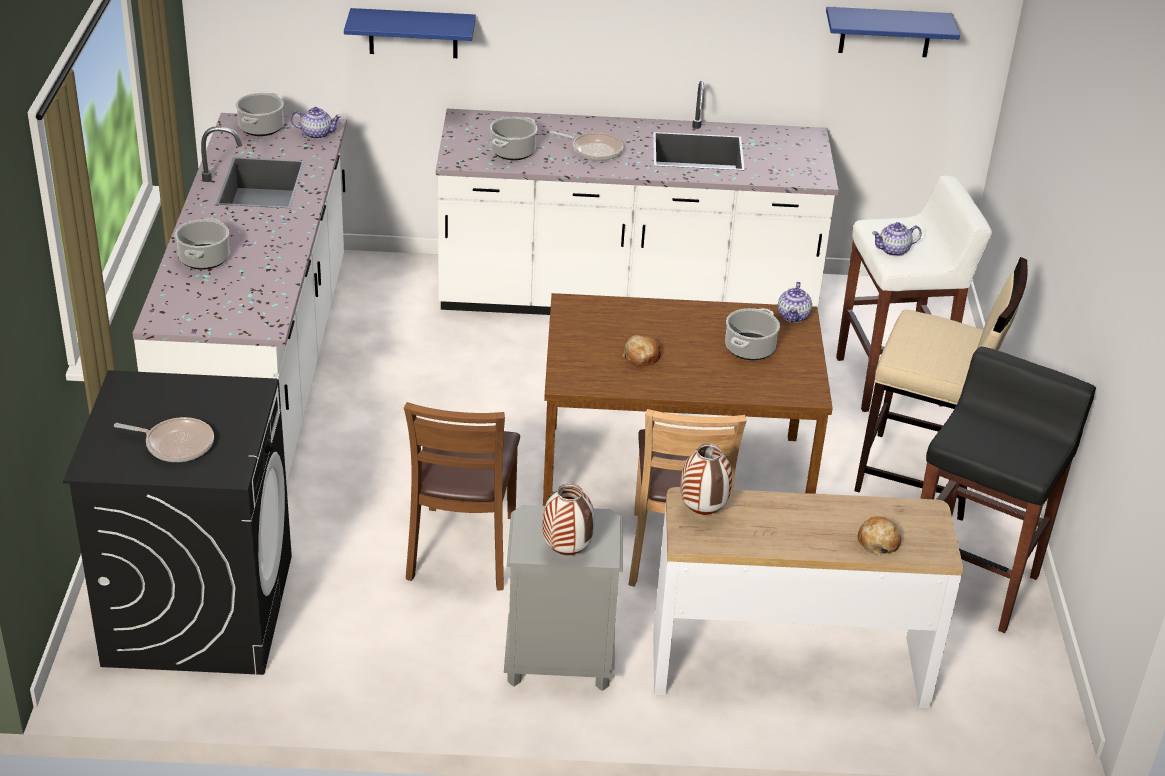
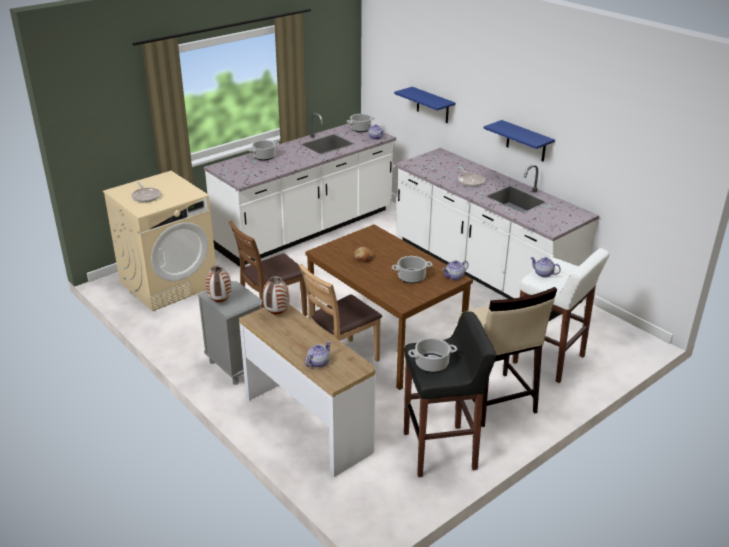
camera: 50 degrees right, 5 degrees down
black washing machine [63,370,292,675] -> beige washing machine [103,171,216,311]
cooking pot [490,116,537,160] -> cooking pot moved to [408,338,457,372]
blue shelf [826,7,960,57] -> blue shelf moved to [483,120,555,162]
bread [857,516,901,555] -> teapot [305,341,331,368]

